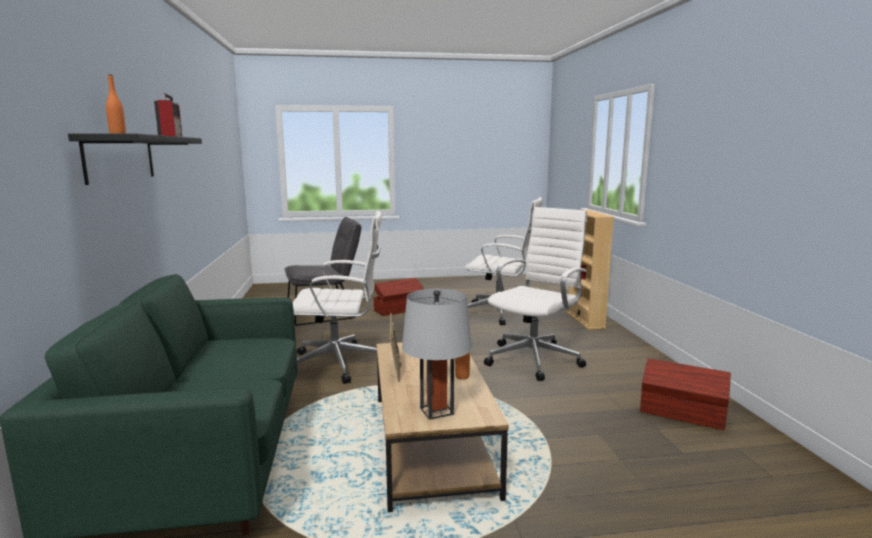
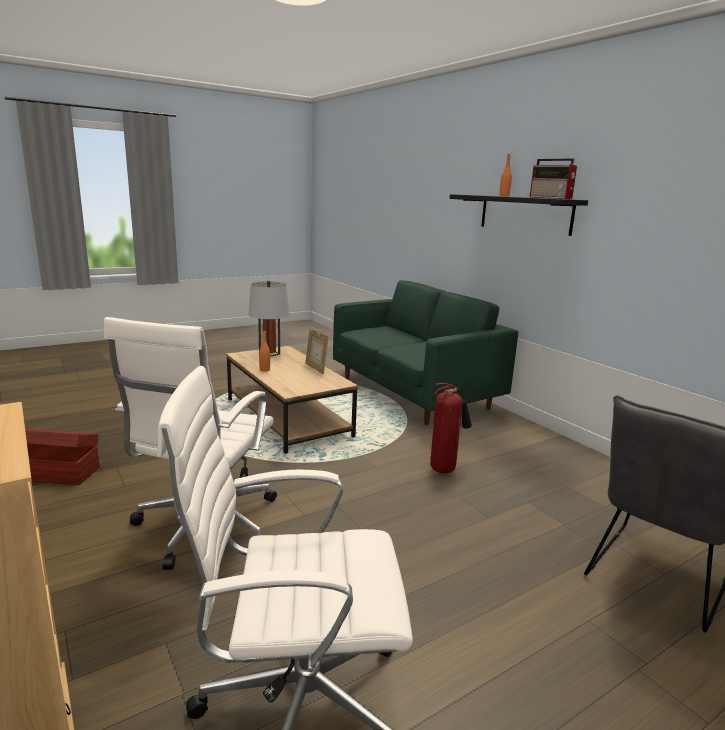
camera: 155 degrees right, 5 degrees up
white office chair [292,210,382,384] -> fire extinguisher [430,383,472,473]
brown storage box [374,278,424,316] -> none

